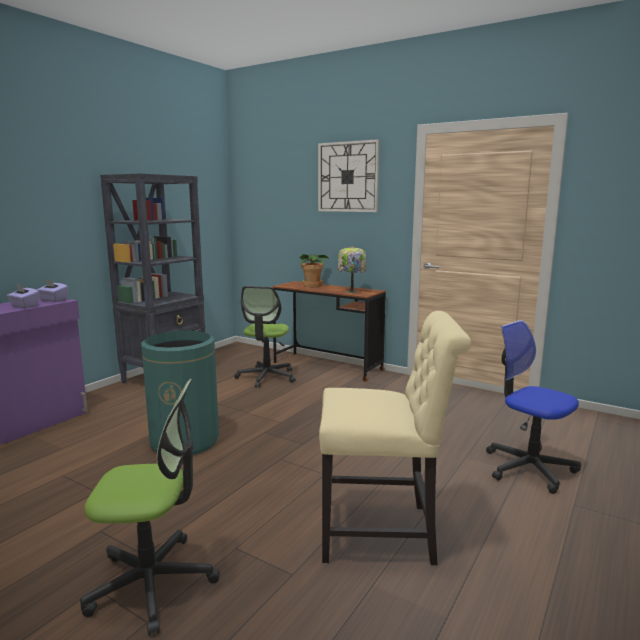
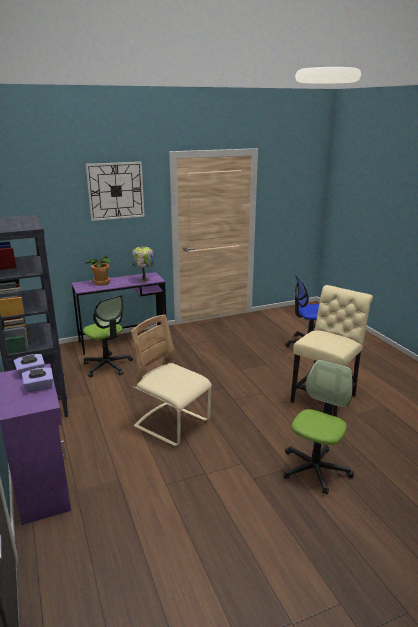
camera: 55 degrees left, 10 degrees up
green trash can [141,330,219,455] -> beige chair [131,314,212,446]
brown desk [272,281,386,382] -> purple desk [72,272,166,355]

